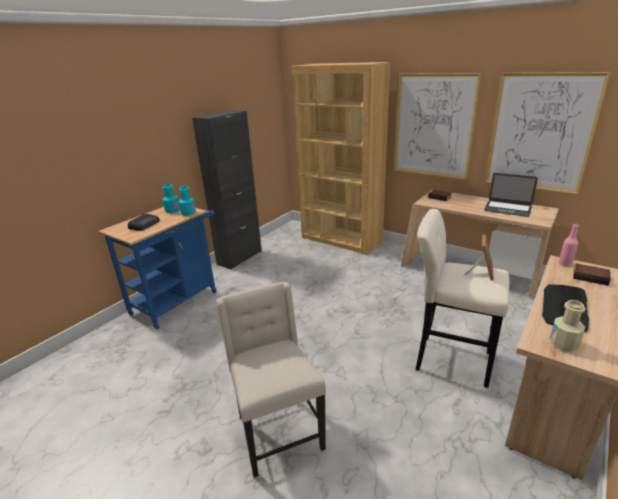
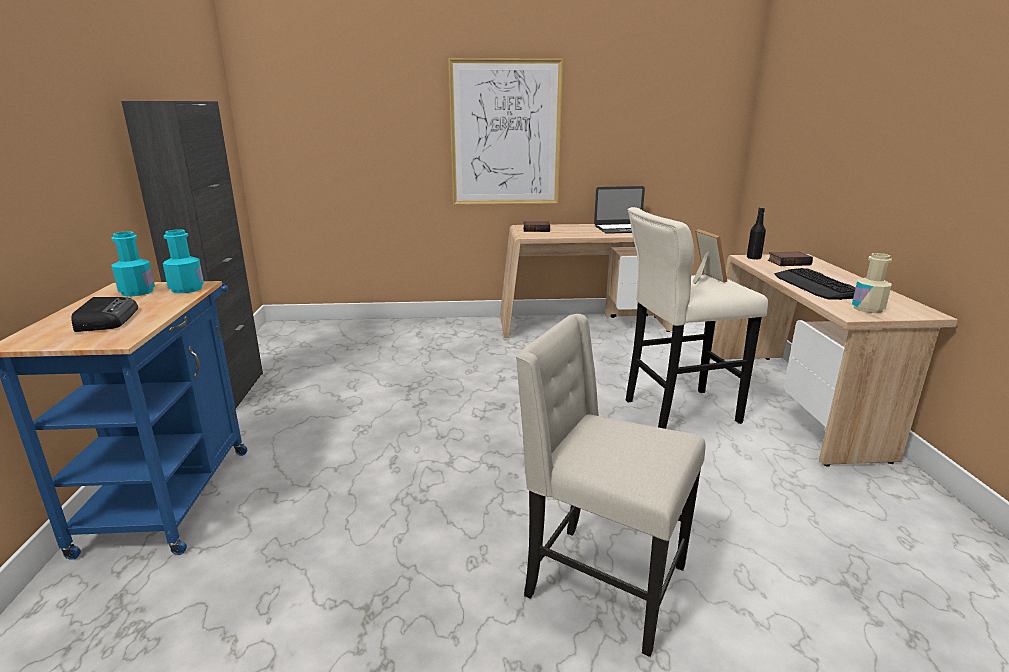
camera: 40 degrees left, 5 degrees down
brown bookcase [291,62,390,255] -> none
picture [485,72,611,195] -> none
pink bottle [559,224,579,266] -> black bottle [747,207,766,260]

